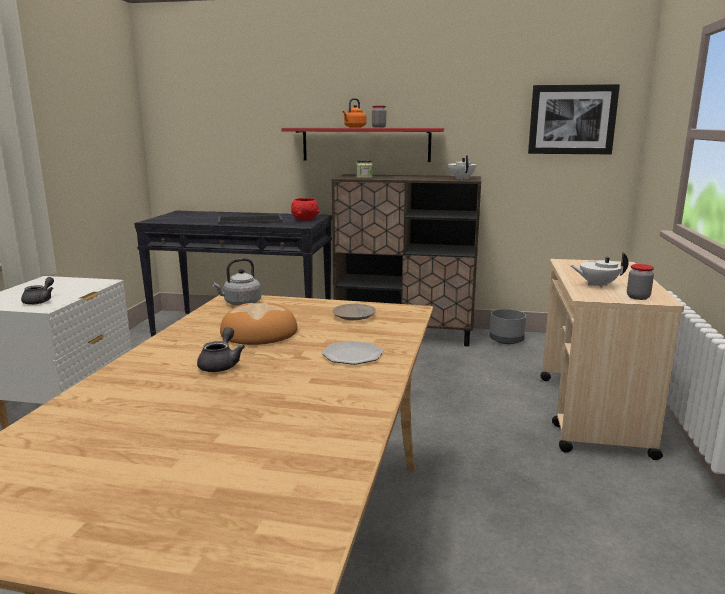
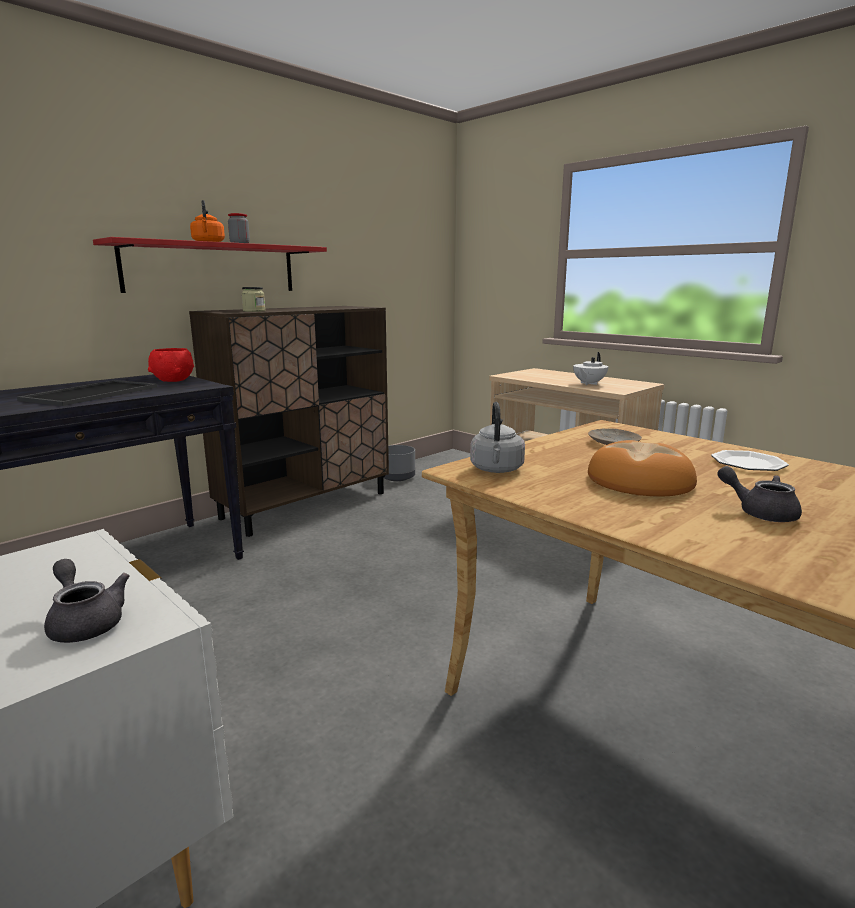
camera: 55 degrees left, 0 degrees up
white teapot [448,155,476,180] -> none
picture [528,84,620,154] -> none
jar [627,264,654,300] -> none

